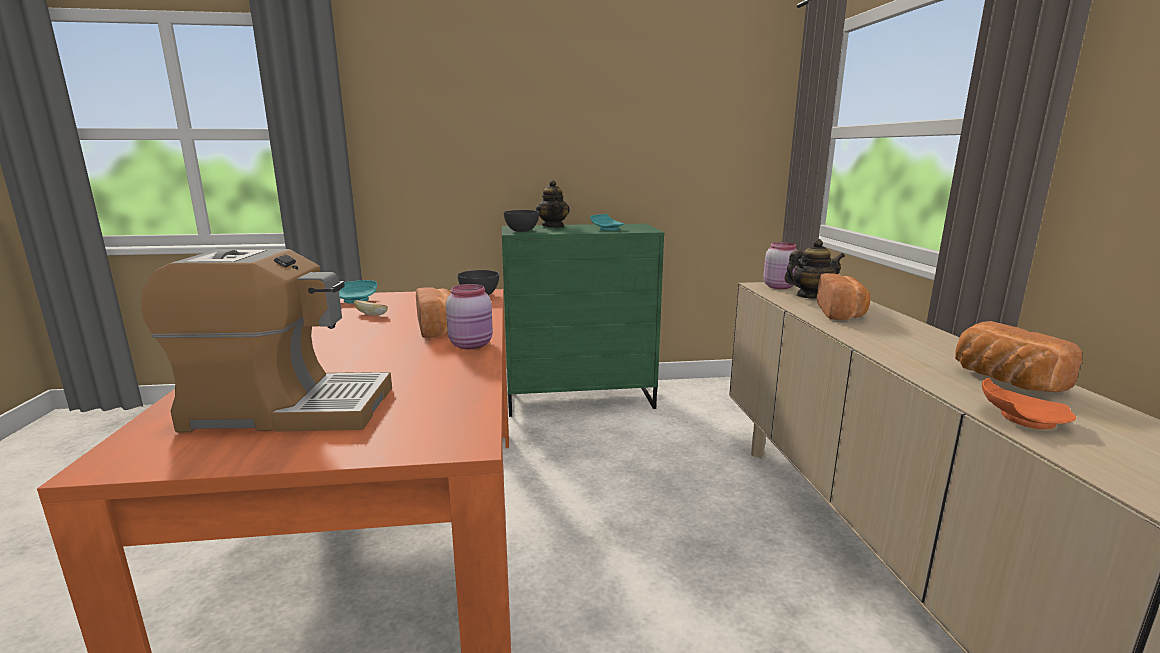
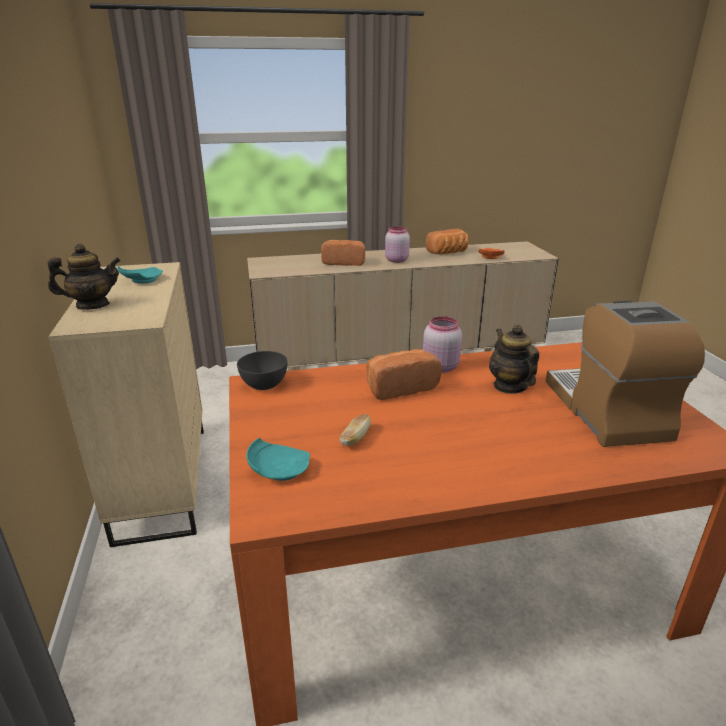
camera: 95 degrees left, 10 degrees up
green dresser [502,224,664,417] -> beige dresser [48,262,204,547]
grey bowl [503,210,539,232] -> none
pink jar [763,242,797,289] -> pink jar moved to [385,226,410,263]
teapot [784,239,845,299] -> teapot moved to [489,325,539,394]

